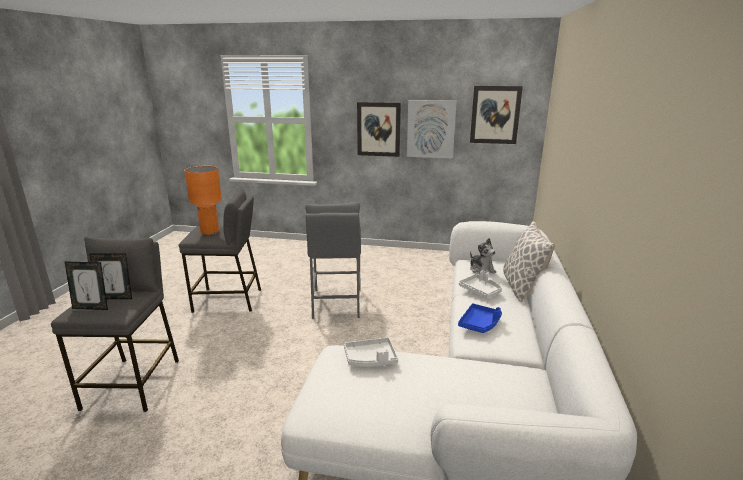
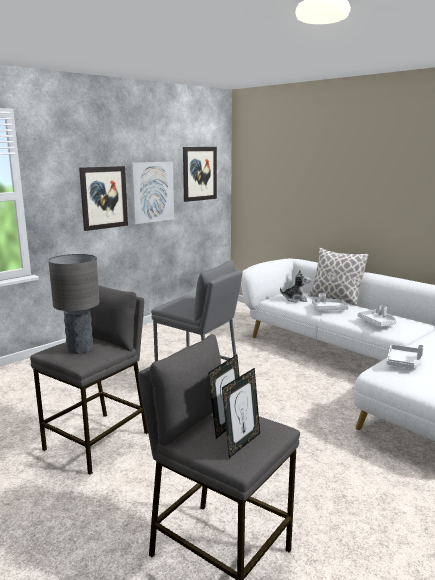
camera: 55 degrees left, 5 degrees down
orange table lamp [184,166,222,235] -> grey table lamp [48,254,100,354]
blue tray [458,303,502,333] -> white tray [357,305,396,327]

